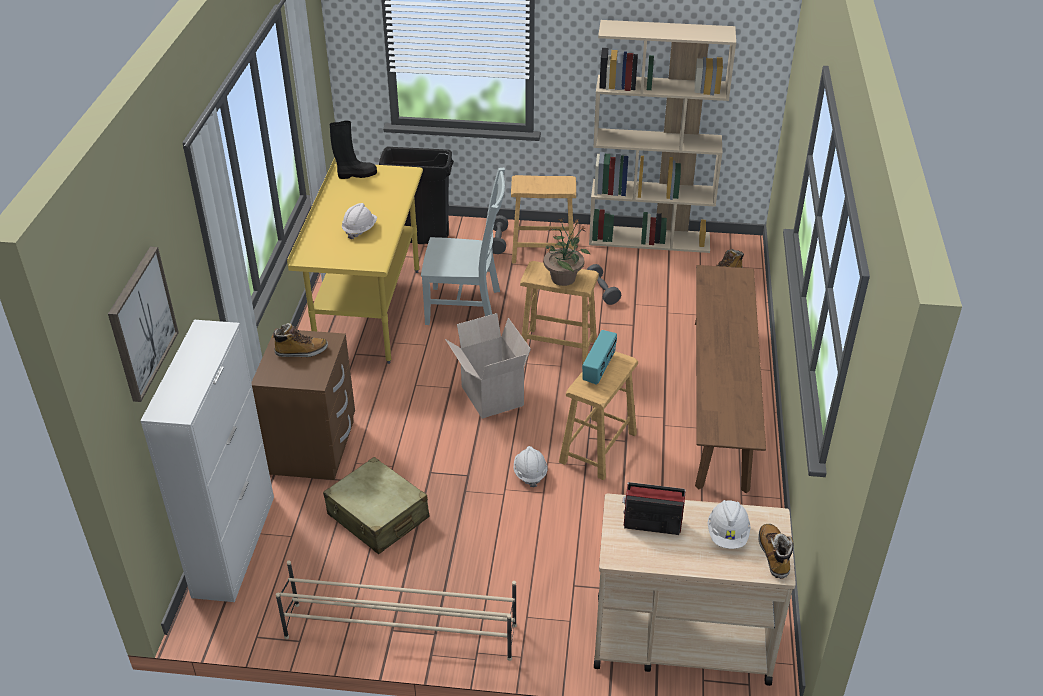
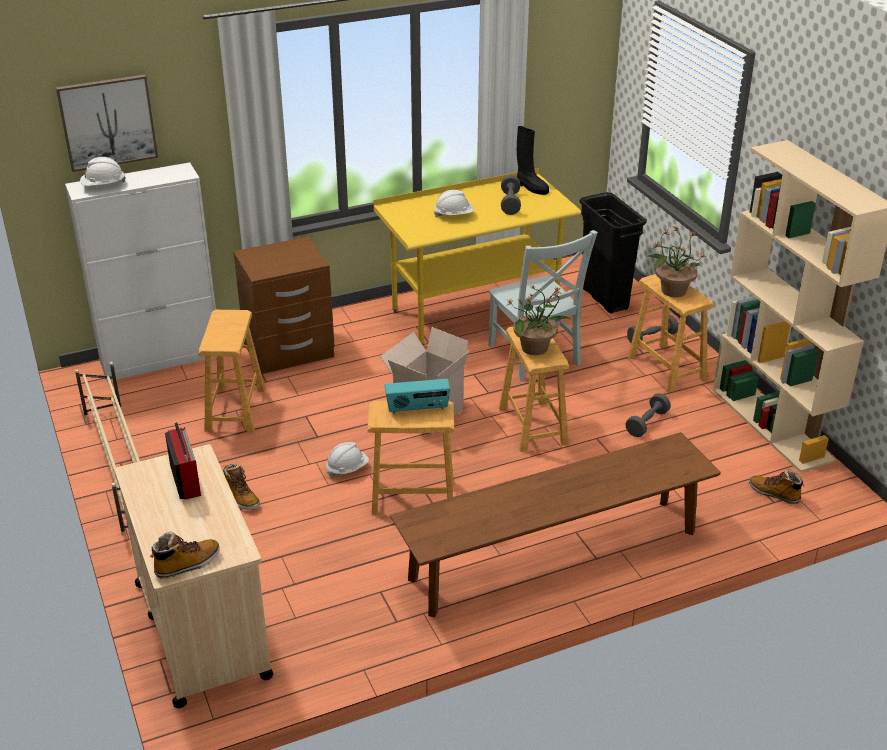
camera: 60 degrees right, 5 degrees down
boot [271,323,328,357] -> boot moved to [223,464,260,510]
beige suitcase [323,457,429,554] -> brown stool [199,310,265,433]
white hard hat [707,500,751,549] -> white hard hat moved to [80,157,126,186]
none -> grey dumbbell [501,175,521,215]
none -> potted plant [648,225,706,297]

